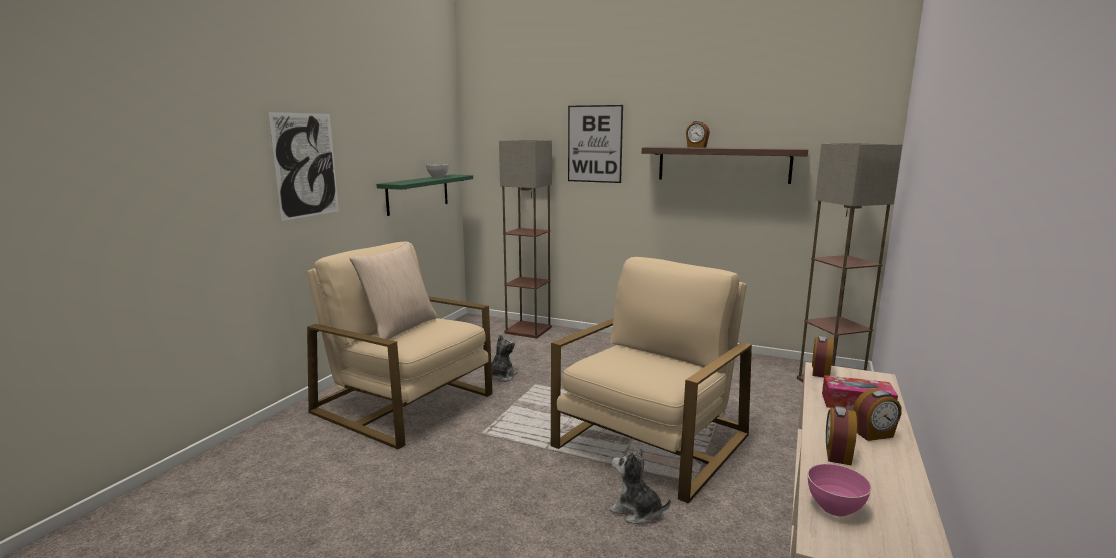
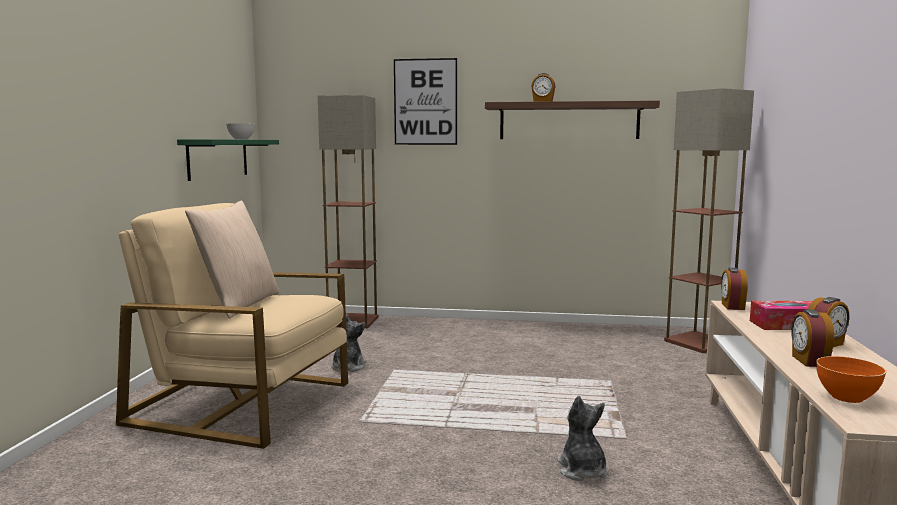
camera: 15 degrees left, 5 degrees down
picture [268,112,339,221] -> none
beige armchair [551,257,752,504] -> none
plush toy [609,448,671,524] -> plush toy turned 60 degrees clockwise [557,396,608,481]
pink bowl [807,464,872,516] -> orange bowl [816,356,886,403]

